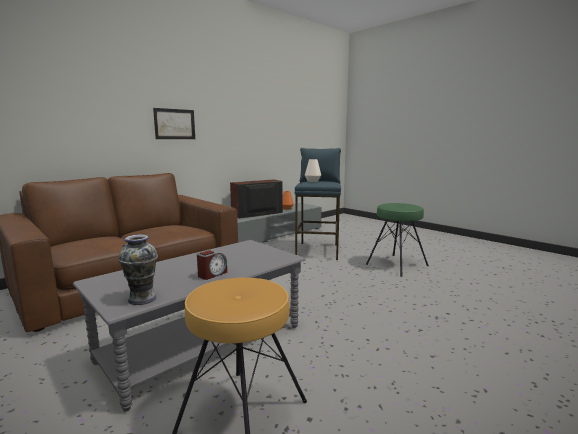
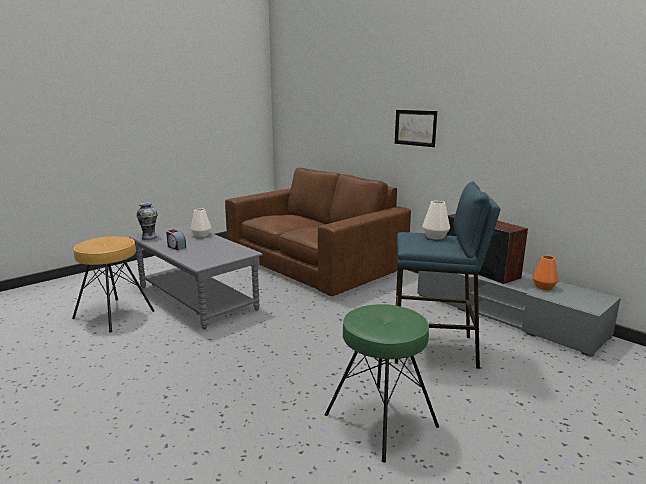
camera: 90 degrees right, 5 degrees up
none -> white vase [190,209,211,237]

